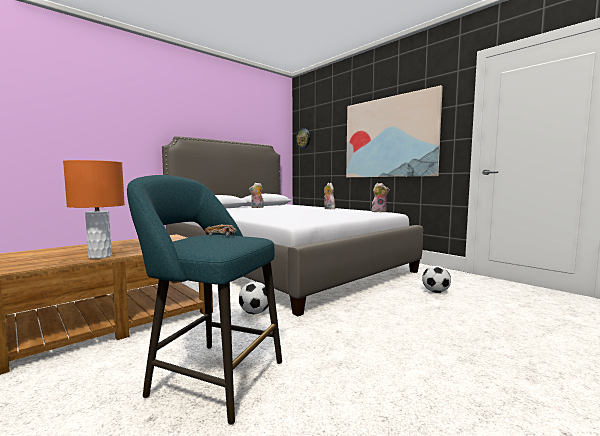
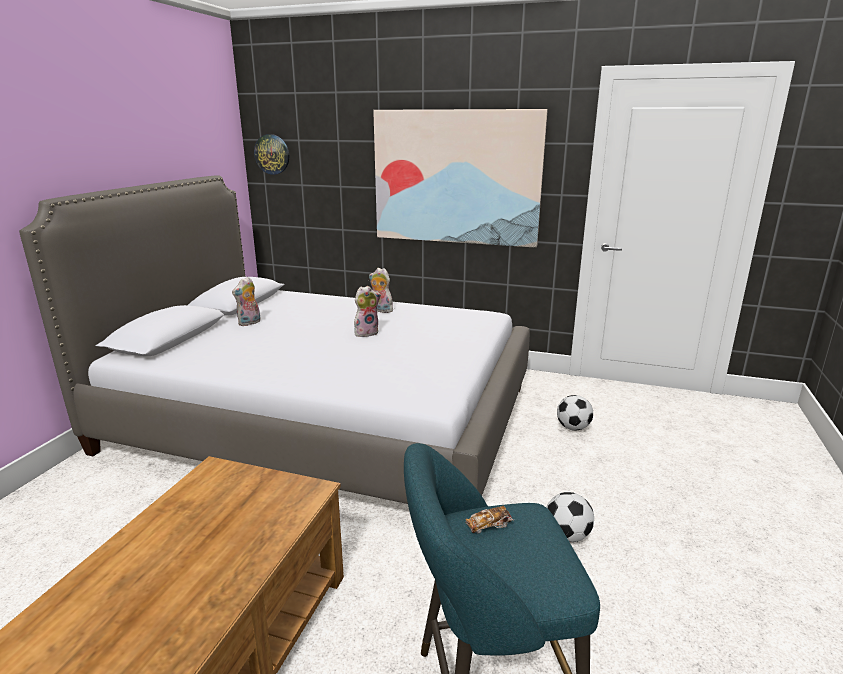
camera: 30 degrees left, 15 degrees up
orange table lamp [63,160,125,259] -> none
football [239,282,268,314] -> football moved to [546,492,594,542]
plush toy [372,183,390,212] -> plush toy moved to [354,286,381,337]

